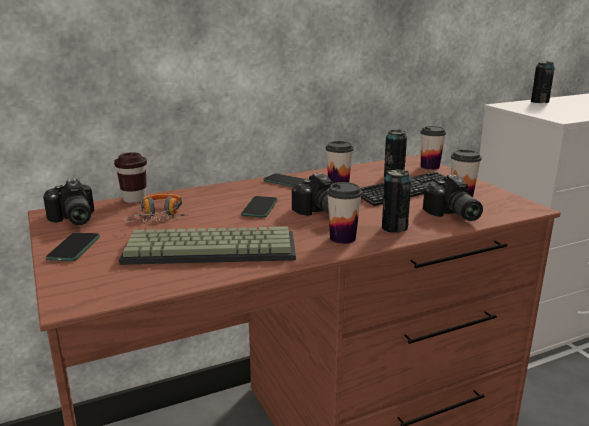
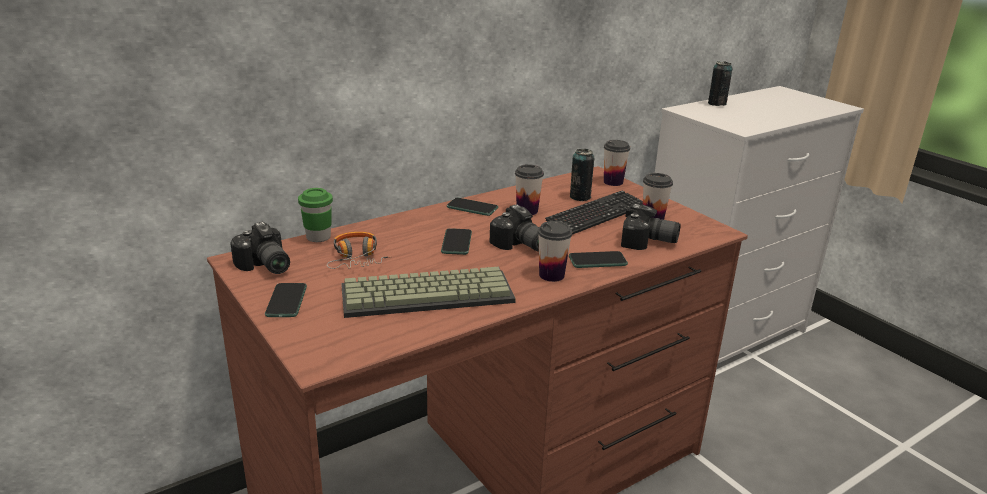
camera: 10 degrees left, 5 degrees up
brown cup [114,152,147,203] -> green cup [298,188,333,242]
can [382,169,411,233] -> phone [569,251,628,268]
camera [423,175,483,221] -> camera turned 45 degrees counterclockwise [621,204,681,250]

